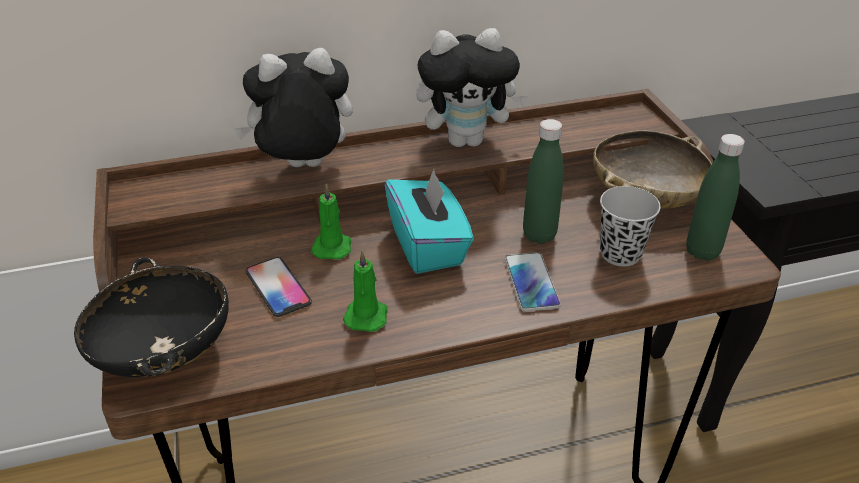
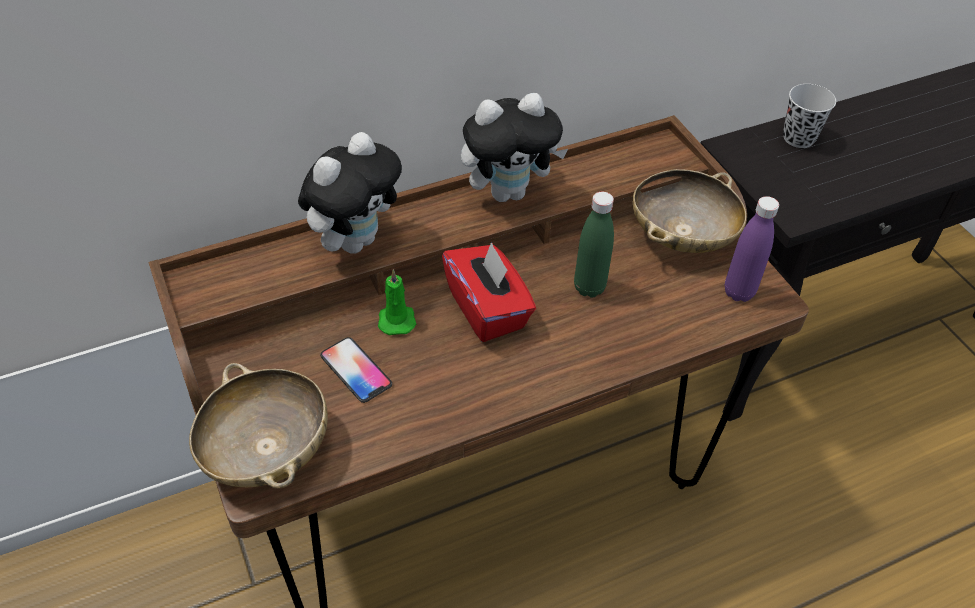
camera: 10 degrees left, 10 degrees up
black bowl [74,257,229,377] -> beige bowl [189,363,328,489]
plush toy [234,48,353,167] -> plush toy turned 150 degrees clockwise [298,132,402,253]
green candle [343,250,388,332] -> none
turquoise tissue box [385,169,474,274] -> red tissue box [442,242,536,342]
phone [504,252,561,312] -> none
black cup [600,186,661,266] -> black cup moved to [783,84,836,148]
green bottle [686,134,745,261] -> purple bottle [725,196,779,302]

